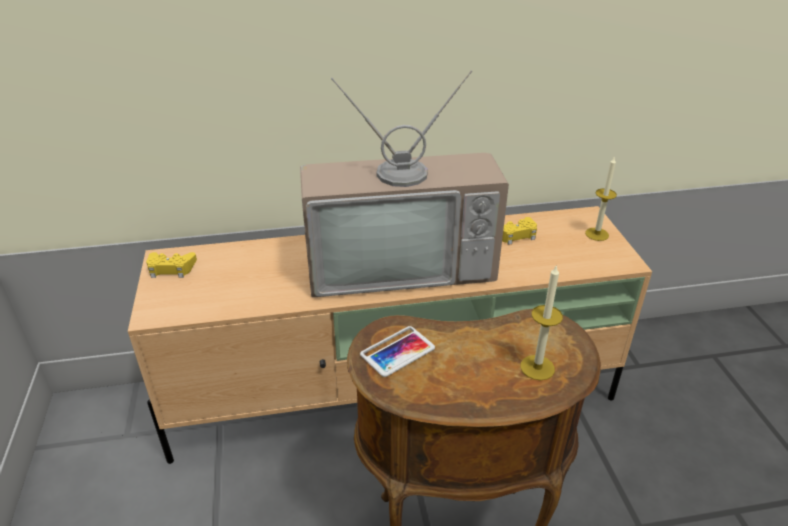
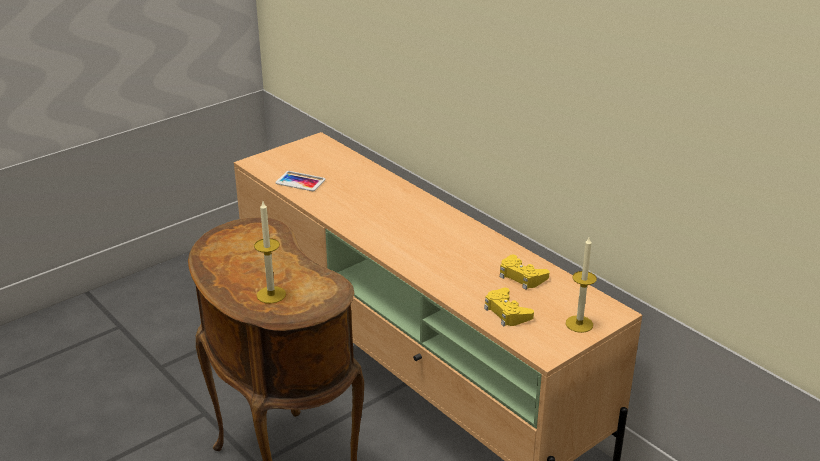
camera: 60 degrees right, 5 degrees down
yellow game controller [146,252,197,278] -> yellow game controller moved to [484,288,534,326]
television [300,71,509,297] -> none
phone [360,326,435,377] -> phone moved to [275,171,326,191]

